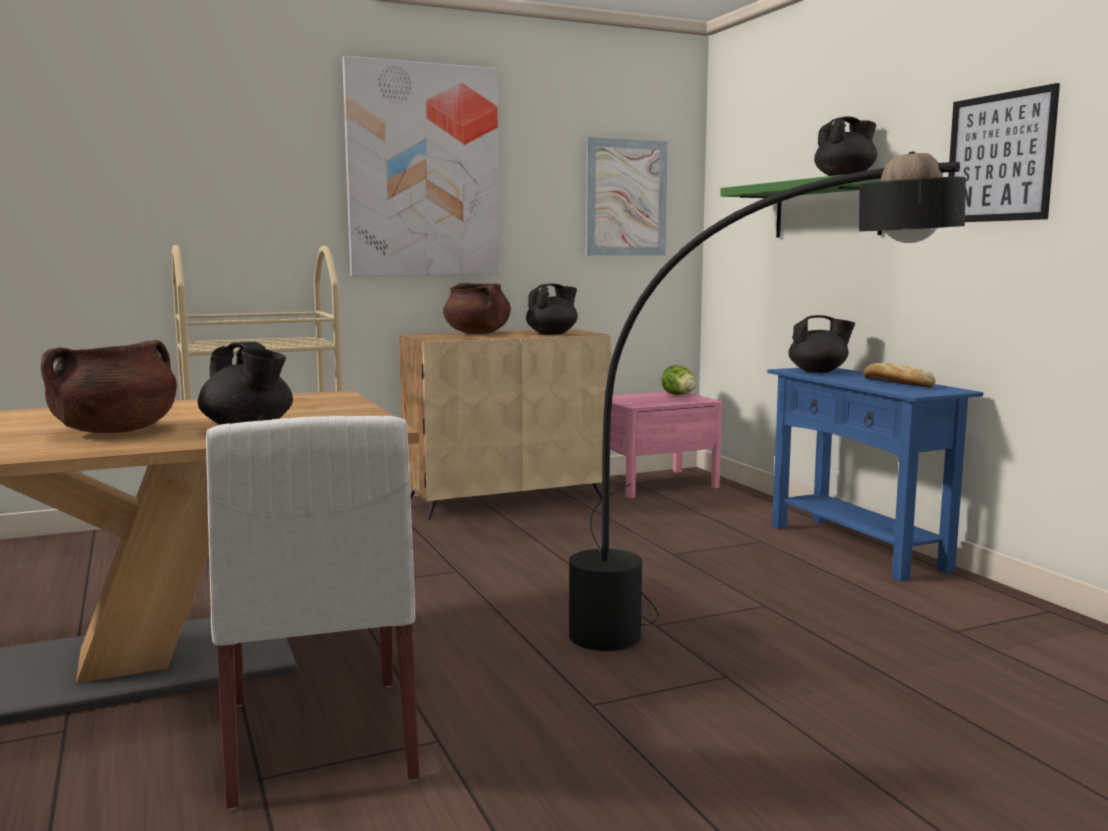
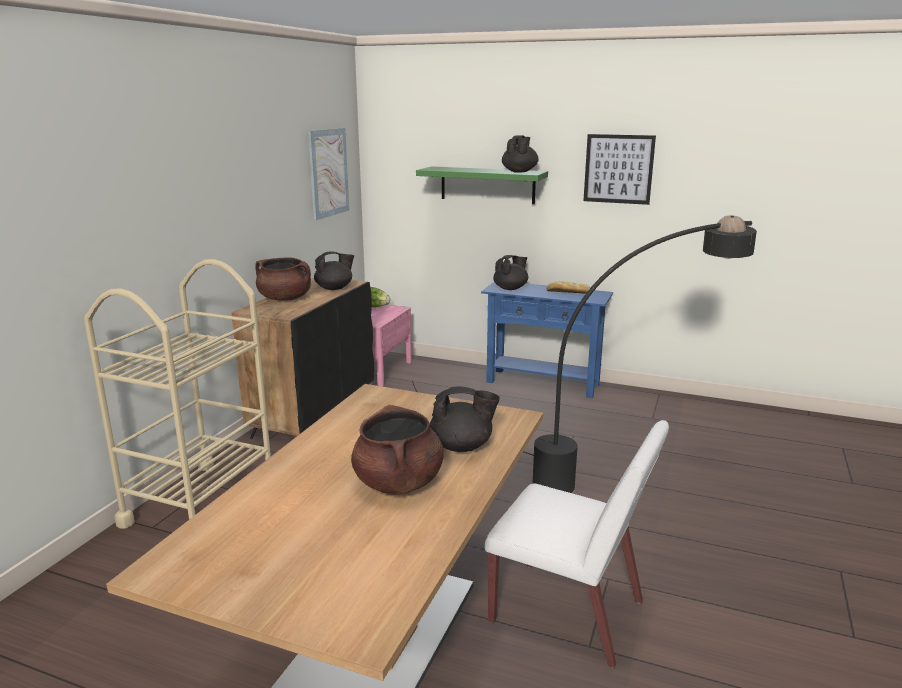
camera: 45 degrees left, 10 degrees up
picture [342,56,499,276] -> none
beige cabinet [399,329,611,520] -> black cabinet [231,277,374,439]
black teapot [526,284,578,335] -> black teapot turned 60 degrees clockwise [314,251,354,290]

